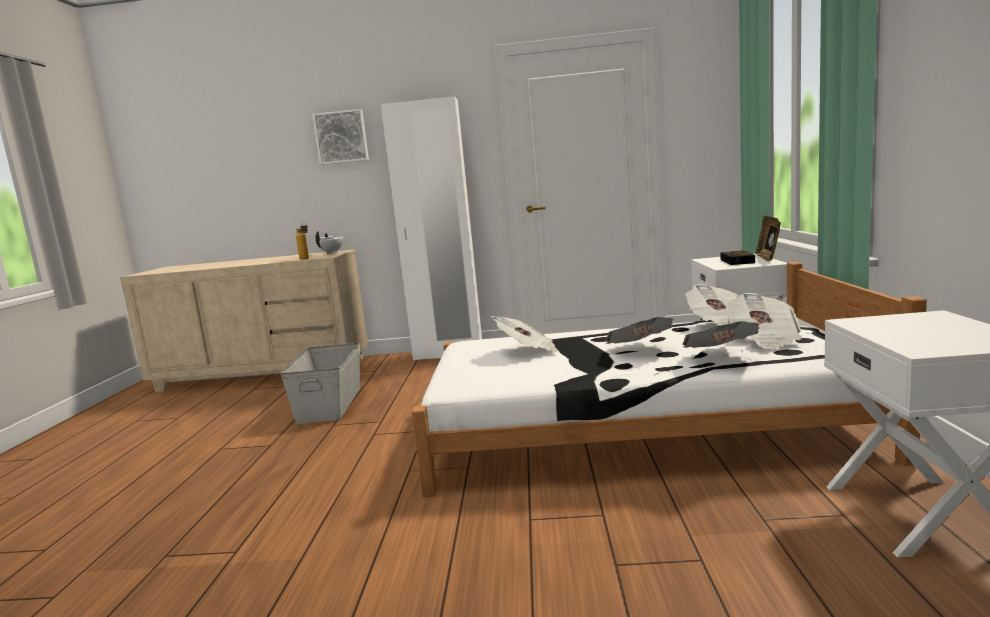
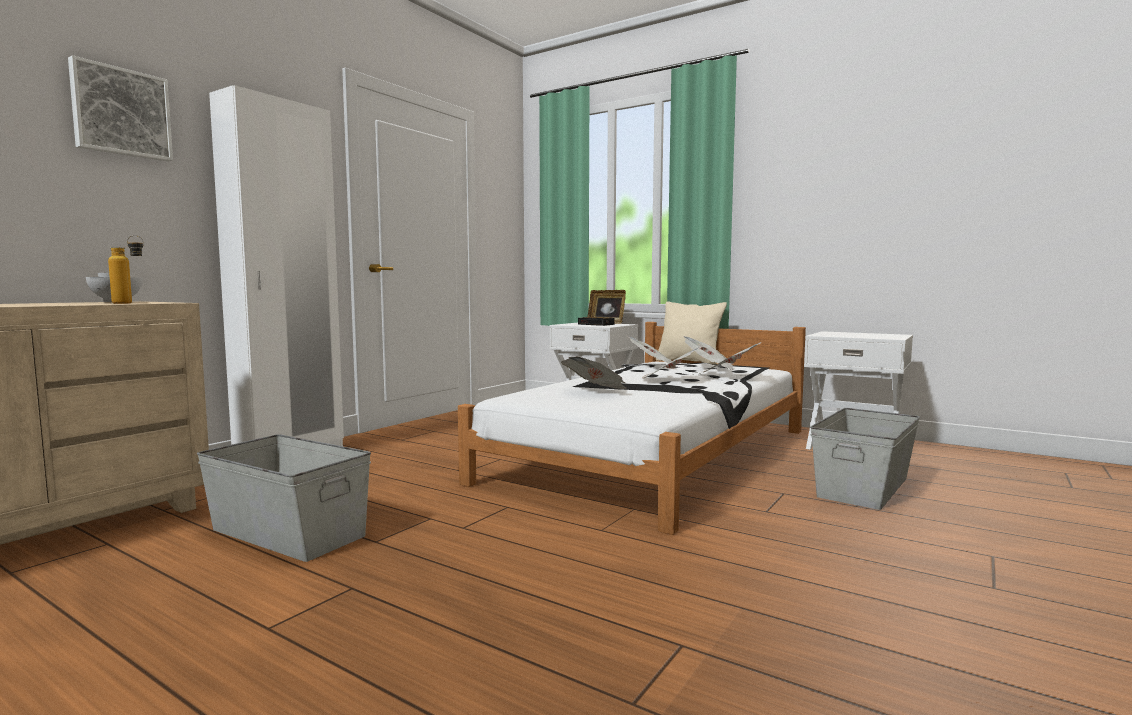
camera: 60 degrees left, 5 degrees down
none -> beige pillow [656,301,727,365]
none -> grey storage box [810,408,920,510]

